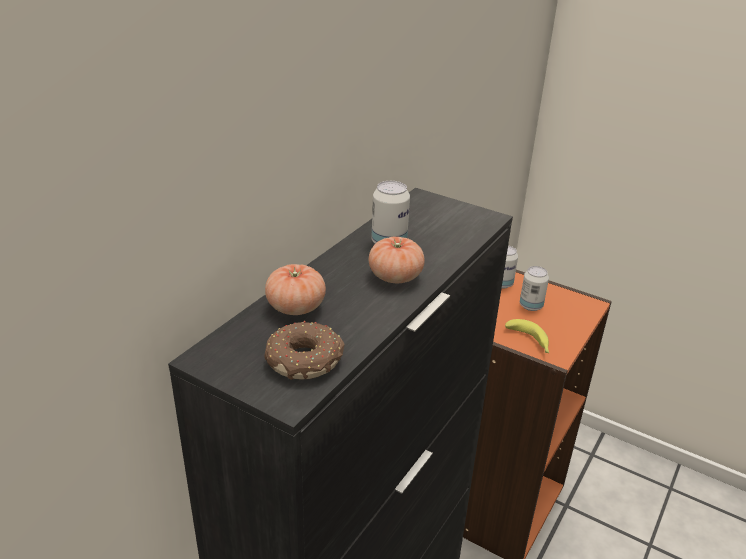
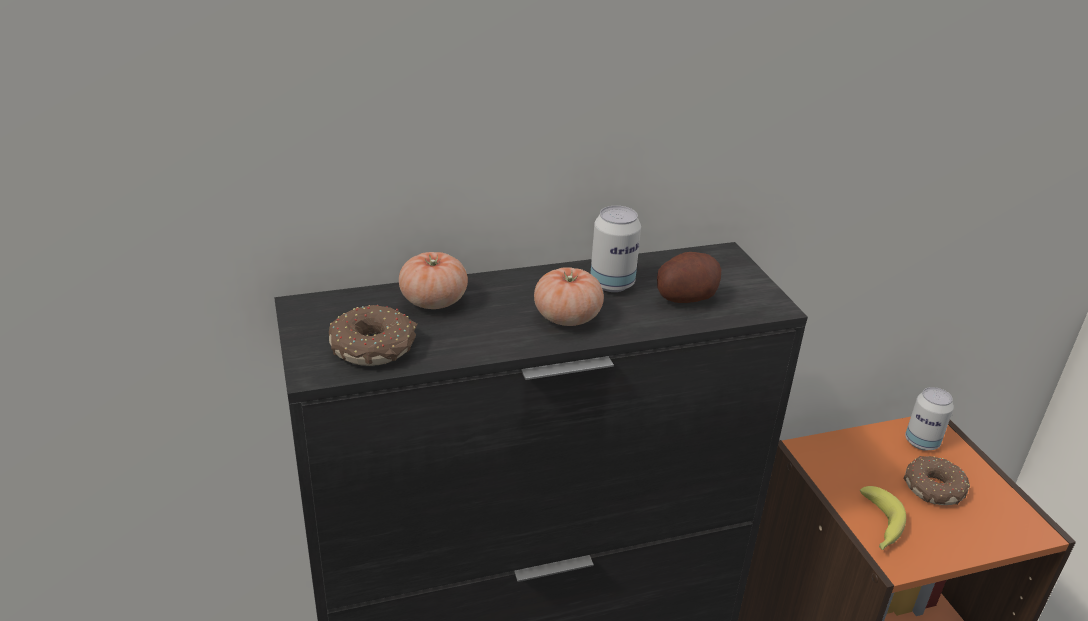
camera: 40 degrees right, 0 degrees up
can [520,266,549,311] -> donut [904,456,970,505]
none -> potato [657,252,721,303]

